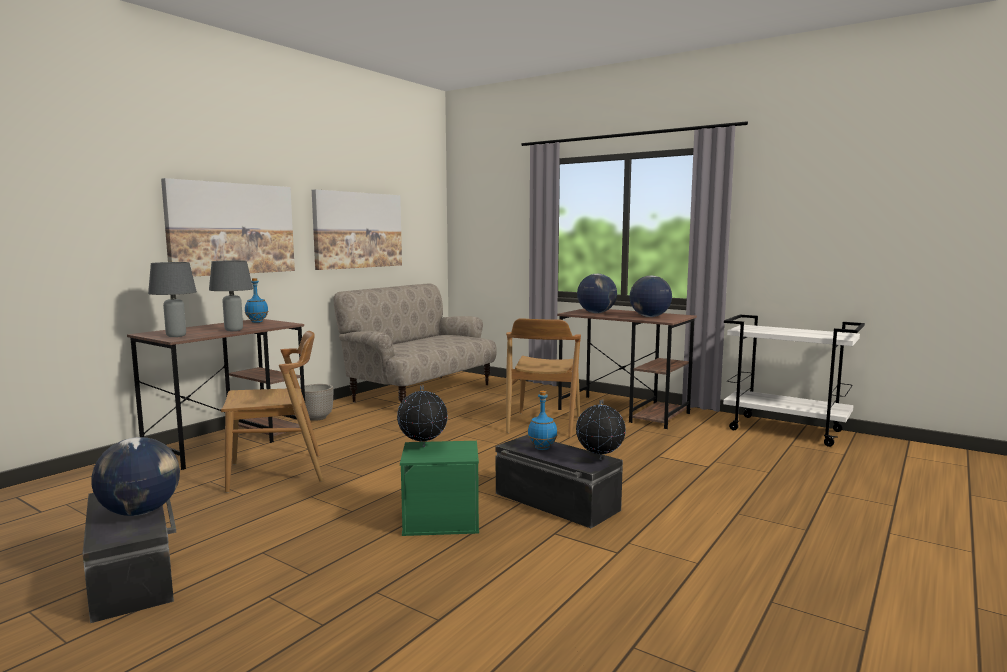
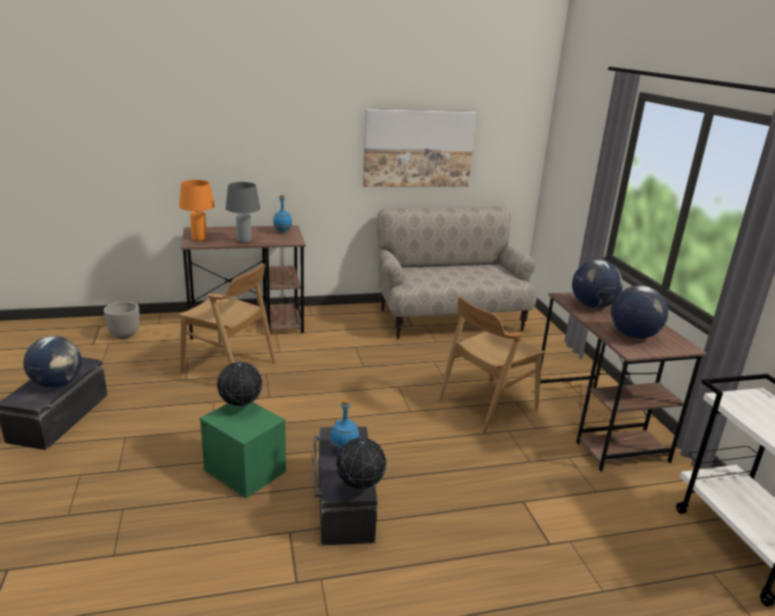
camera: 40 degrees right, 15 degrees up
grey table lamp [148,262,197,337] -> orange table lamp [179,180,215,241]
picture [161,178,295,277] -> none
planter [300,384,333,421] -> planter moved to [104,302,140,339]

